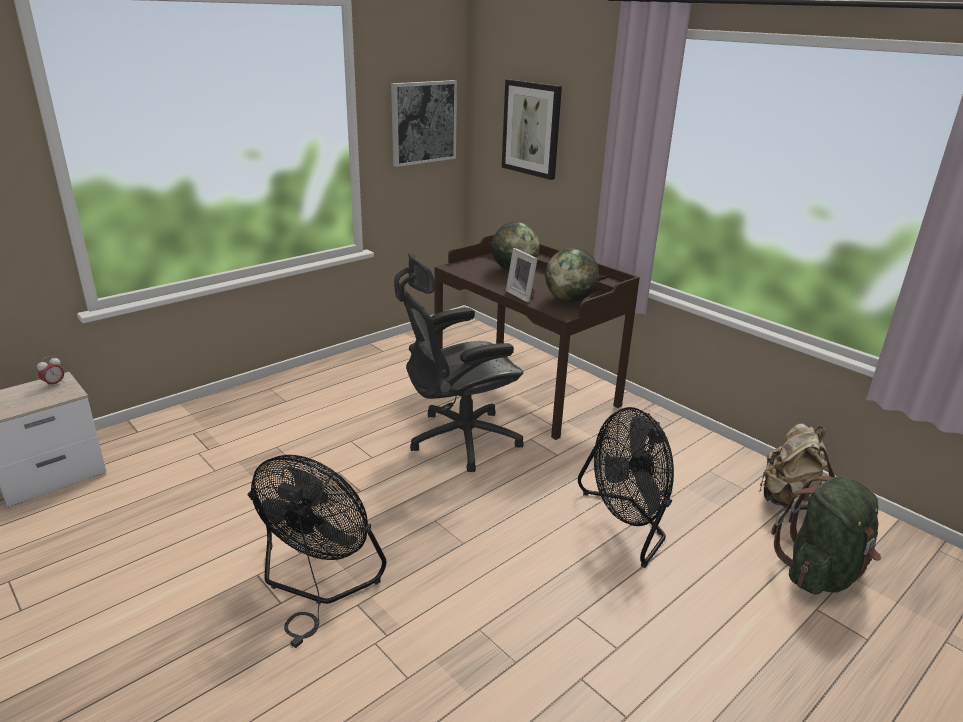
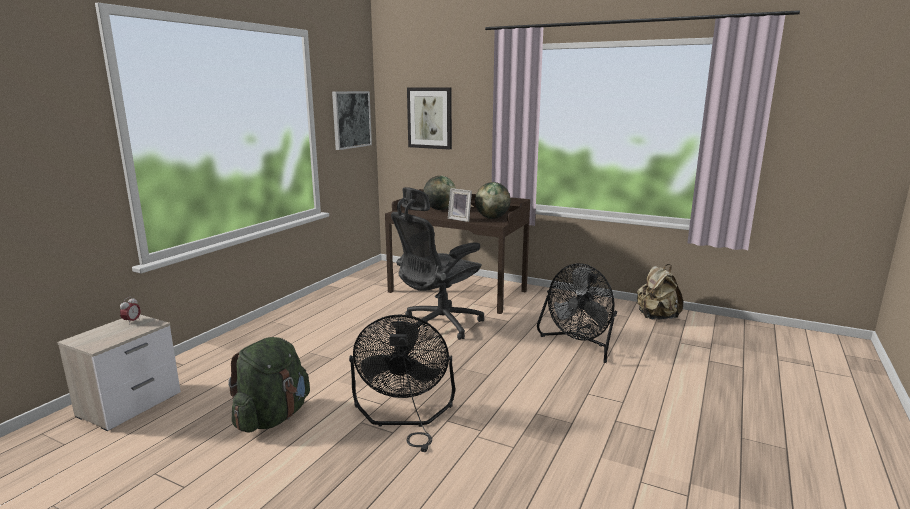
camera: 20 degrees left, 10 degrees down
green backpack [771,476,881,594] -> green backpack moved to [228,337,310,433]

